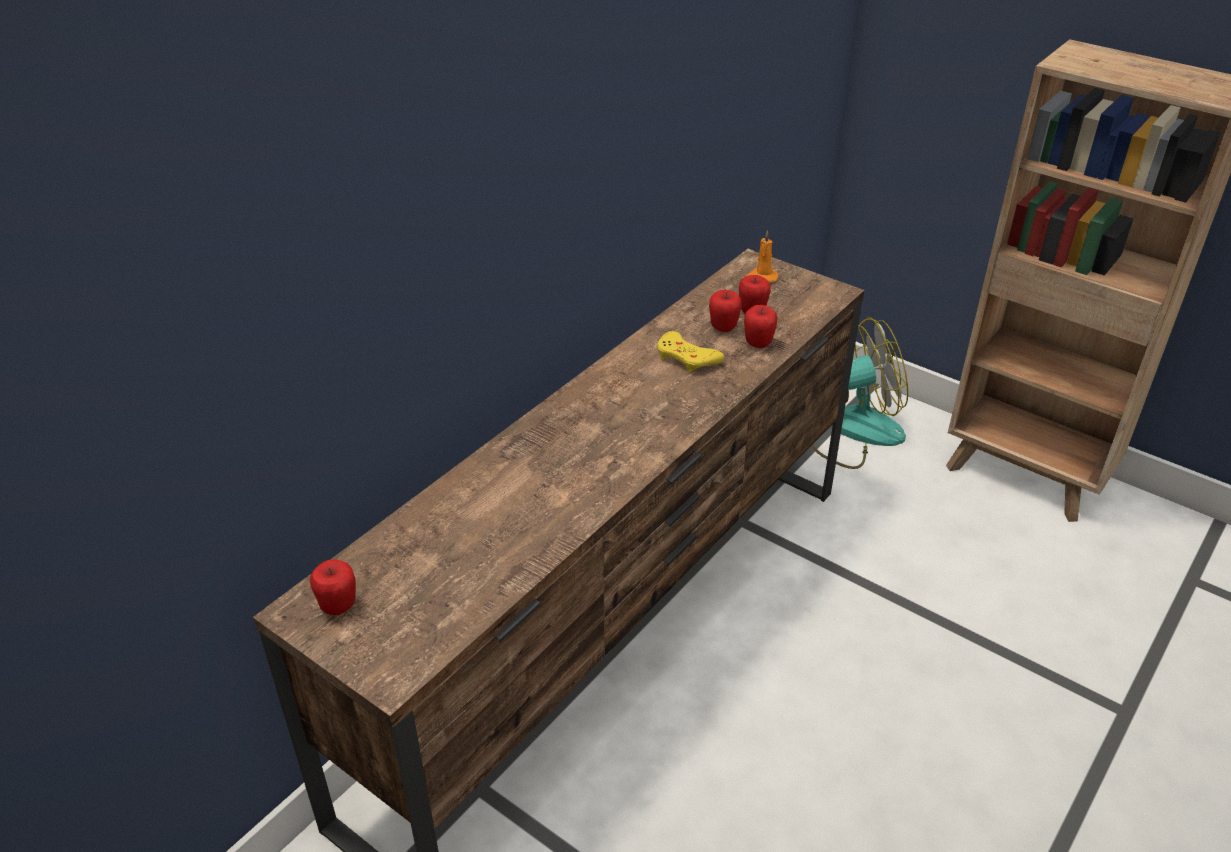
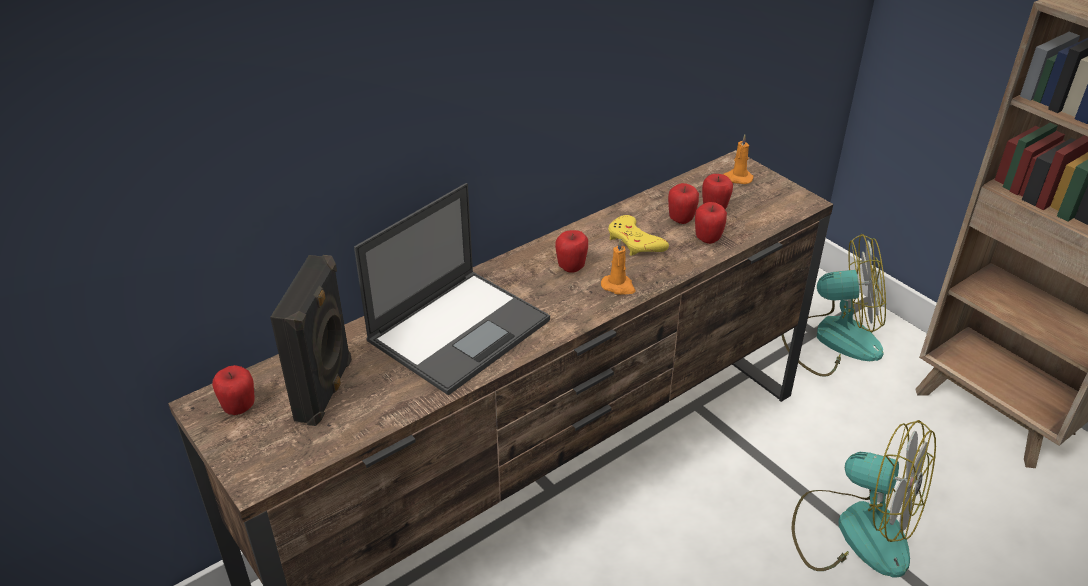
camera: 15 degrees right, 0 degrees up
none -> black speaker [270,255,352,426]
none -> laptop [354,183,550,396]
none -> apple [555,230,588,273]
none -> orange candle [601,238,636,295]
none -> fan [791,420,936,577]

